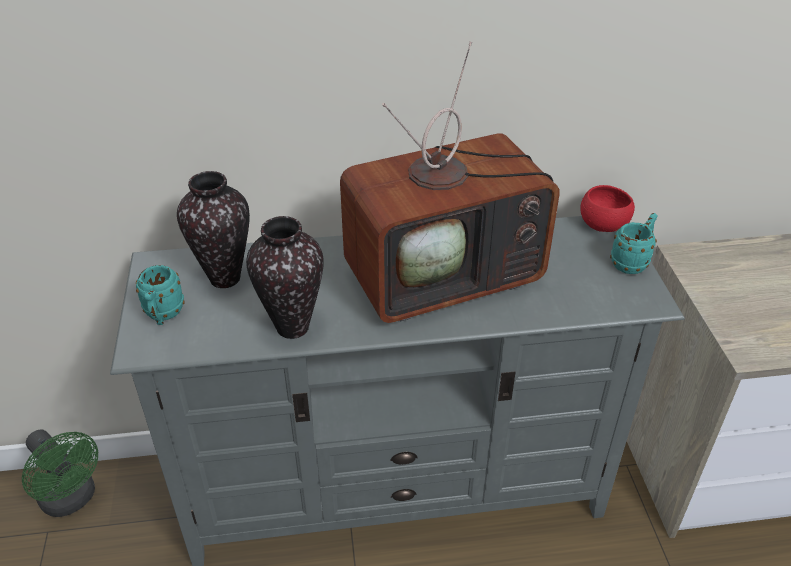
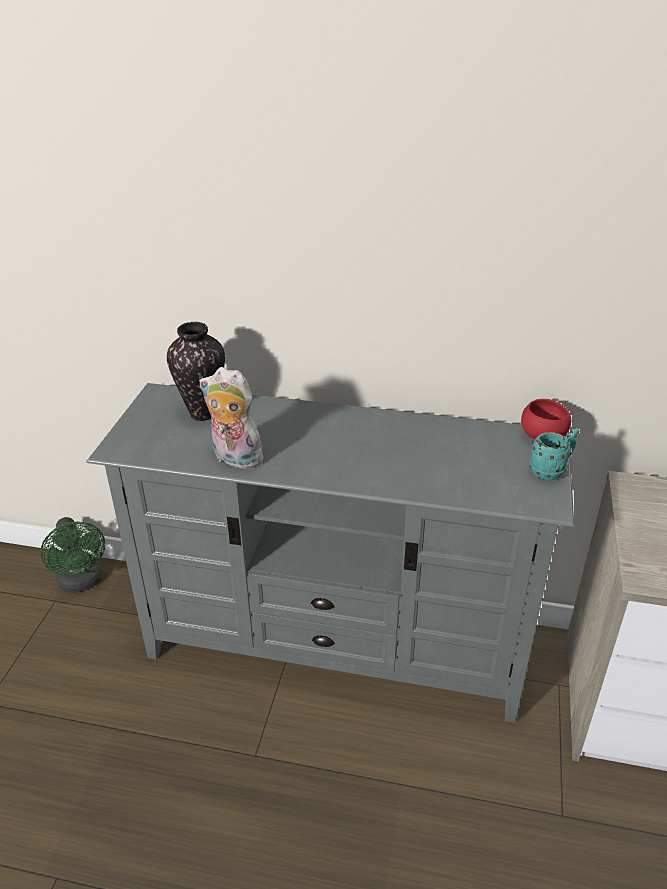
camera: 20 degrees right, 5 degrees down
turquoise mug [136,265,185,325] -> none
vase [246,216,324,339] -> plush toy [199,367,263,469]
television [340,42,560,323] -> none

